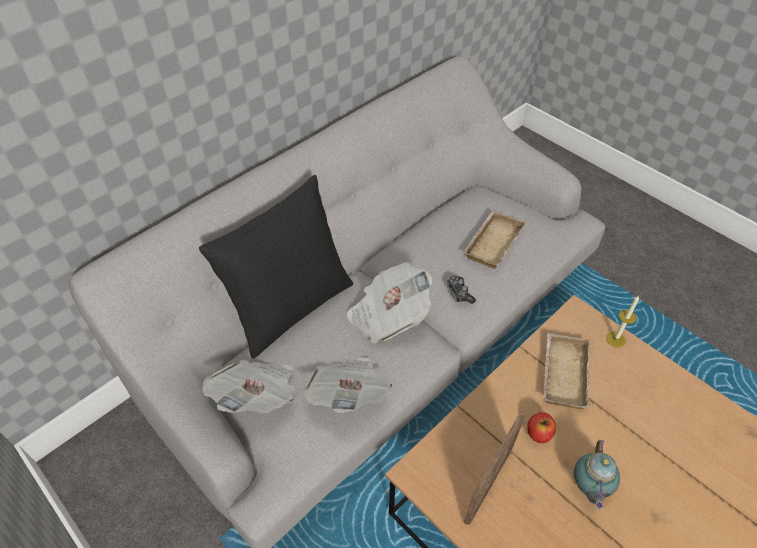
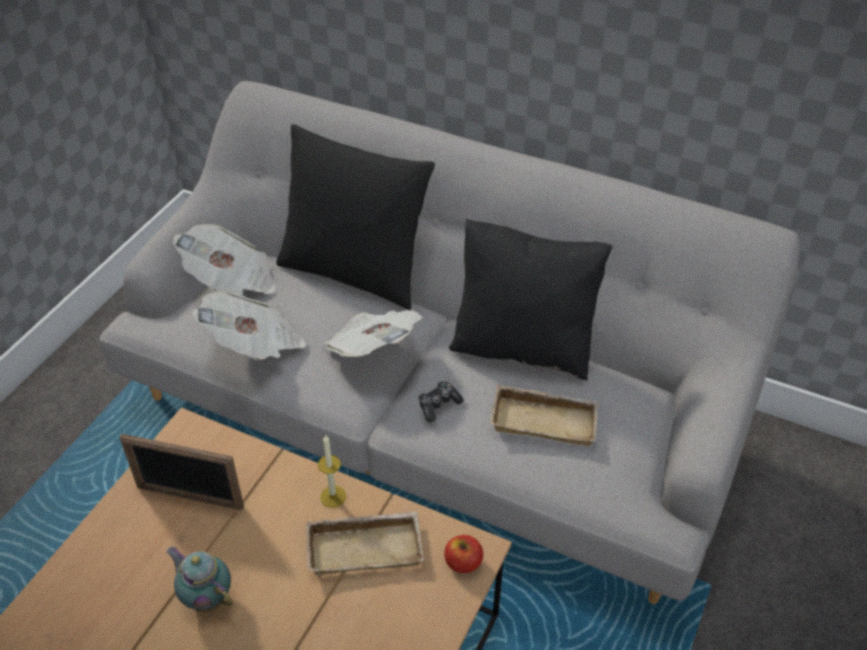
camera: 70 degrees right, 5 degrees down
apple [527,412,556,443] -> apple moved to [444,535,483,573]
teapot [574,440,620,509] -> teapot turned 45 degrees clockwise [166,546,233,612]
candle [606,295,639,348] -> candle moved to [318,435,346,508]
none -> black pillow [449,218,612,380]

